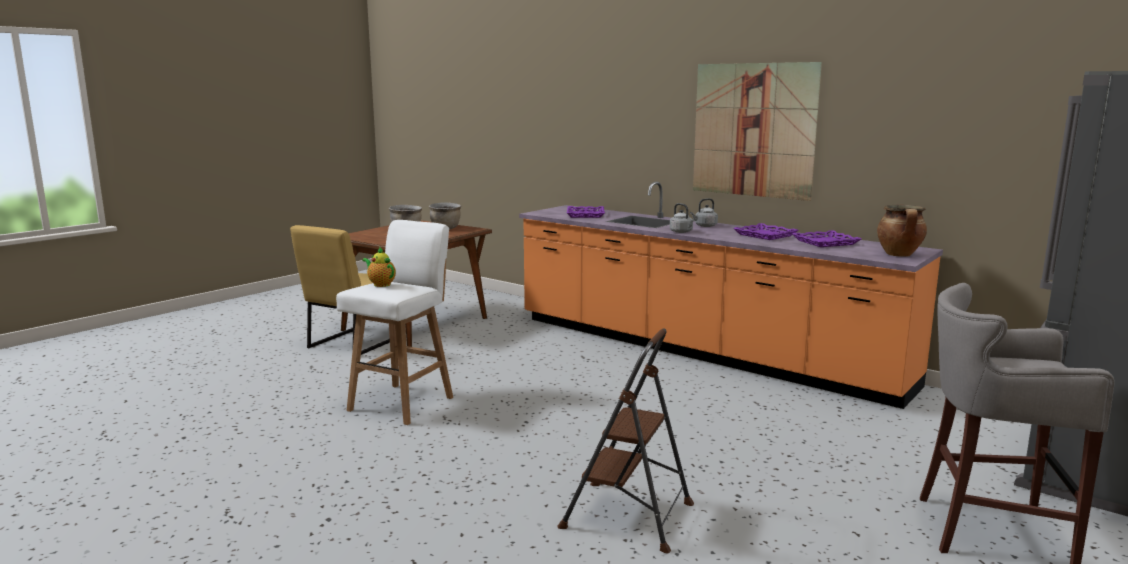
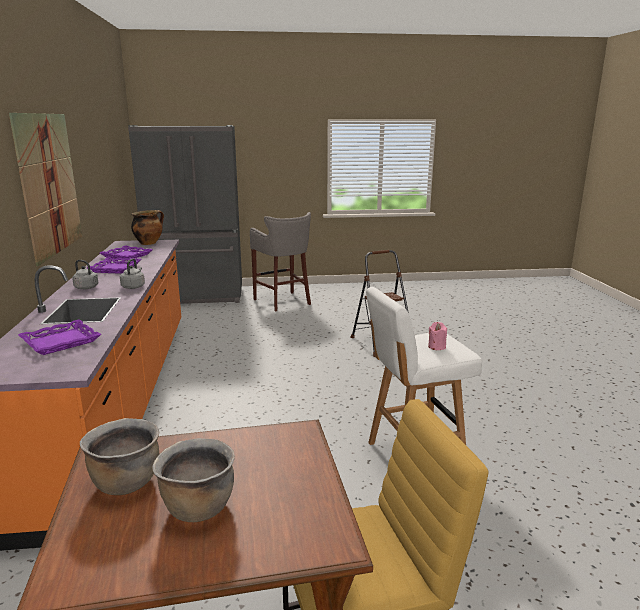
camera: 135 degrees left, 5 degrees up
teapot [362,247,396,287] -> pink candle [428,322,447,350]

